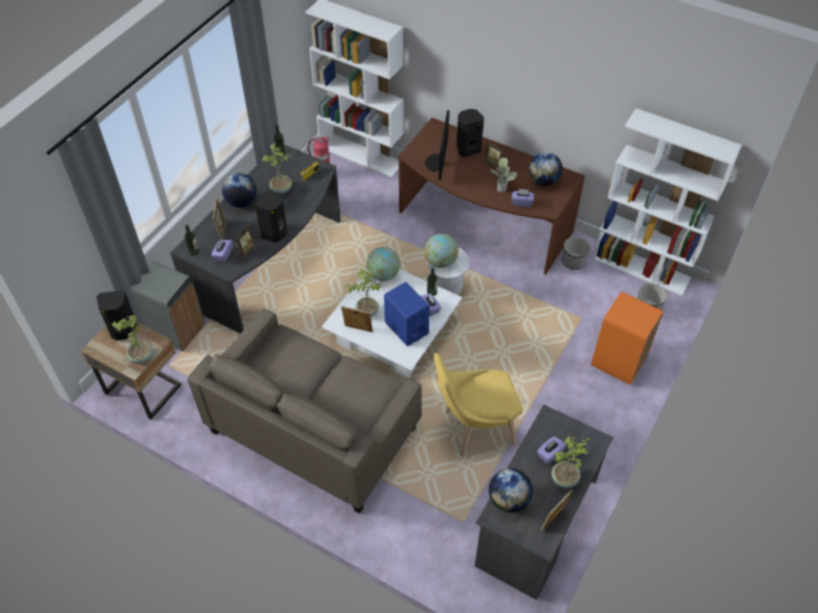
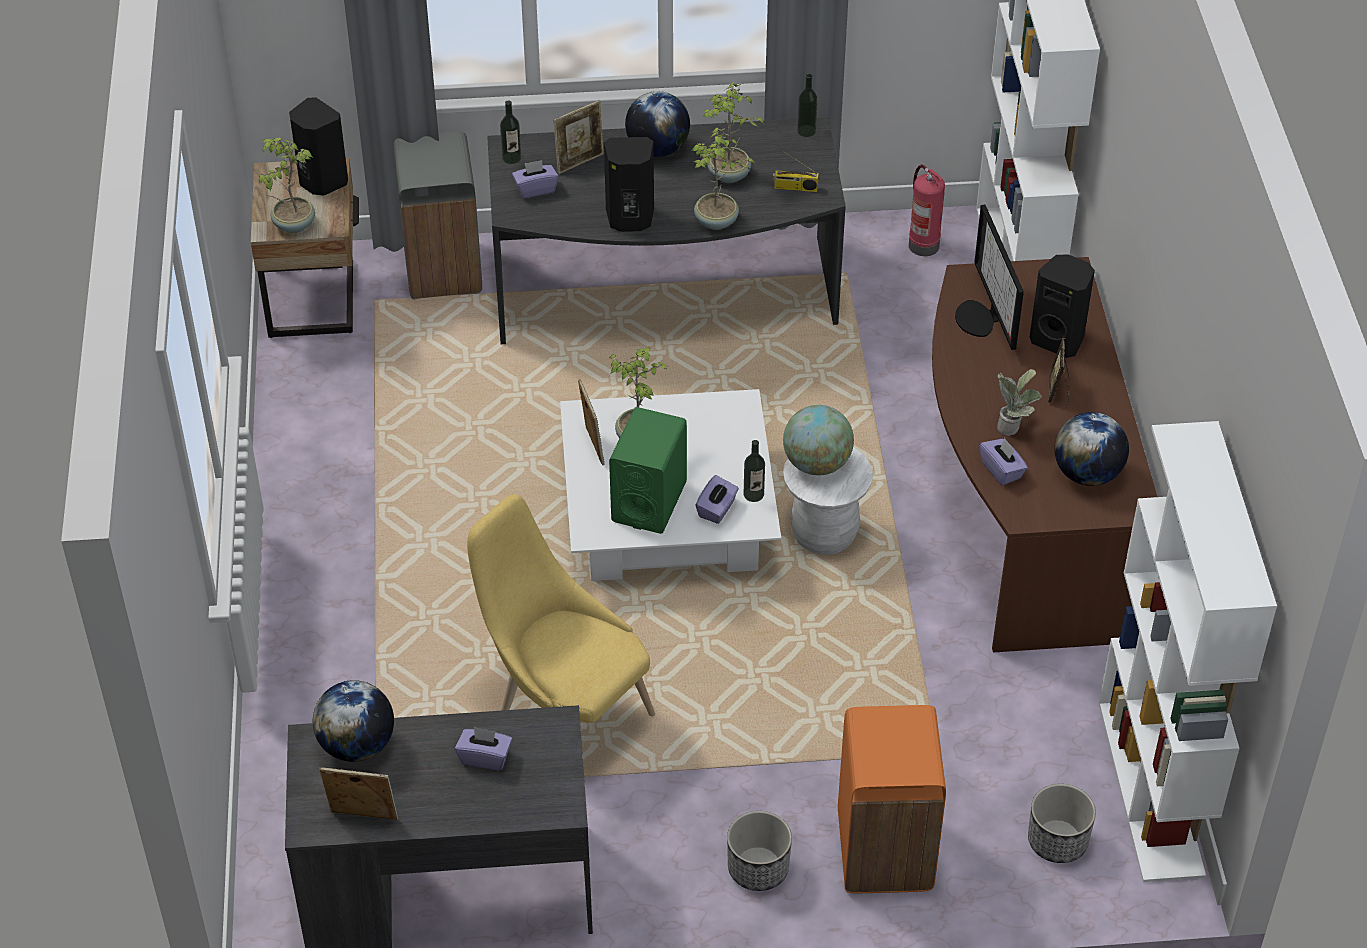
camera: 55 degrees right, 5 degrees down
beige sofa [188,308,422,514] -> none
picture frame [236,226,256,258] -> none
globe [366,247,400,281] -> none
blue speaker [384,282,430,346] -> green speaker [609,407,687,534]
monitor [425,110,449,180] -> monitor turned 75 degrees counterclockwise [955,205,1024,350]
potted plant [552,437,590,488] -> potted plant moved to [691,128,755,230]
planter [562,237,591,270] -> planter moved to [727,811,792,891]

